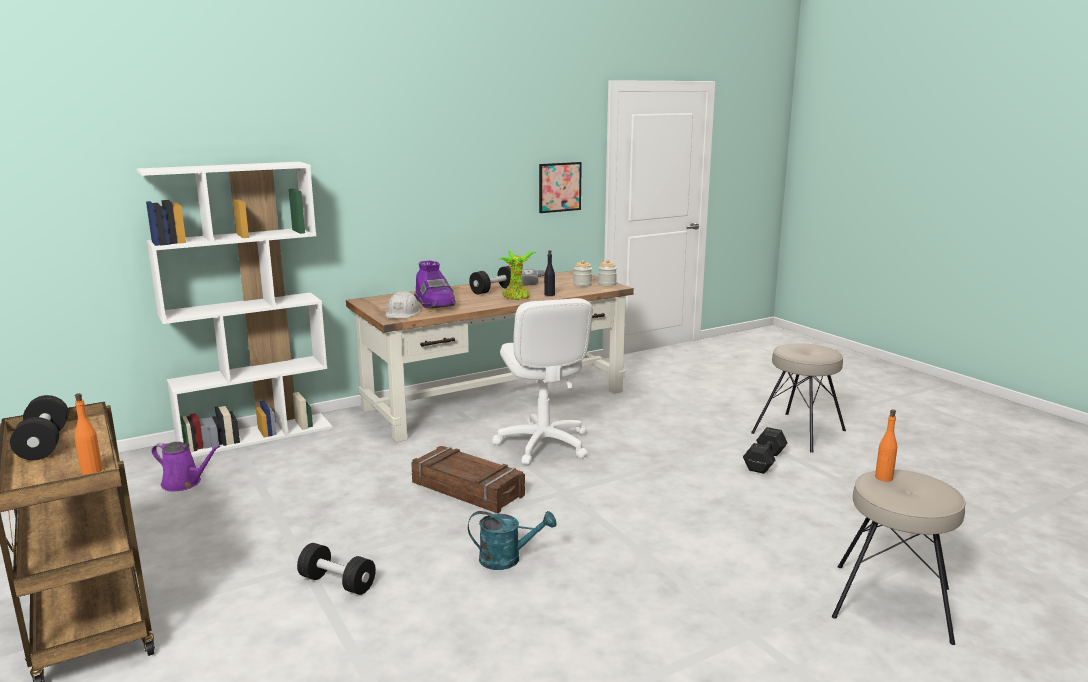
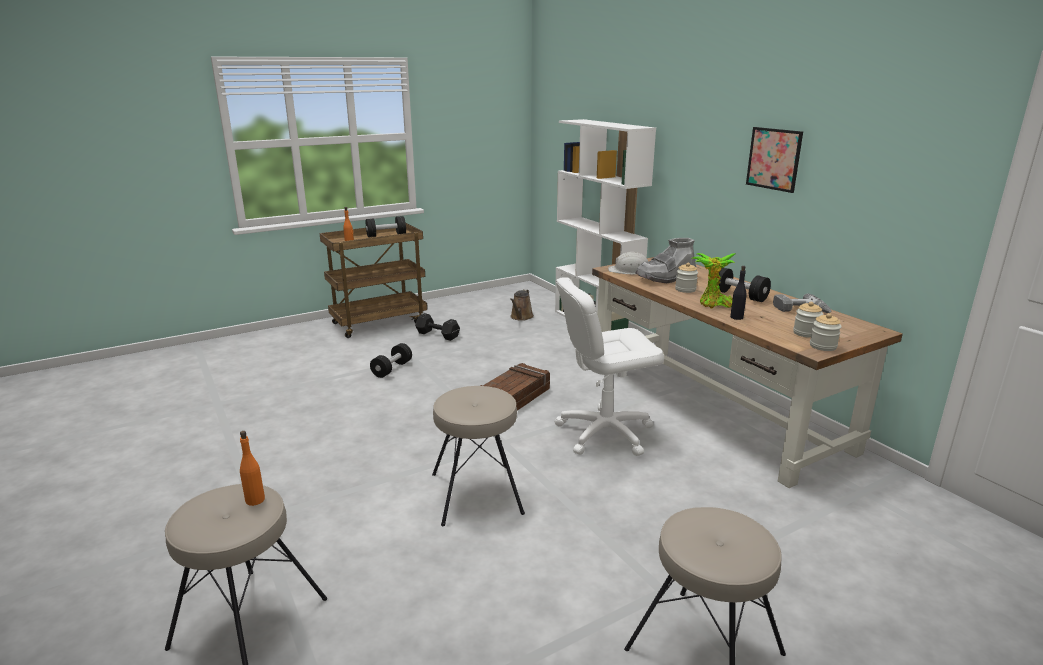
camera: 90 degrees right, 5 degrees up
purple watering can [151,442,220,492] -> brown watering can [510,289,534,321]
purple boot [414,261,456,308] -> grey boot [636,238,697,283]
turquoise watering can [468,511,556,570] -> none
picture [539,162,582,213] -> picture moved to [746,127,803,193]
black dumbbell [743,427,787,474] -> black dumbbell moved to [415,313,460,341]
none -> beige stool [432,386,525,526]
none -> jar [675,263,698,293]

